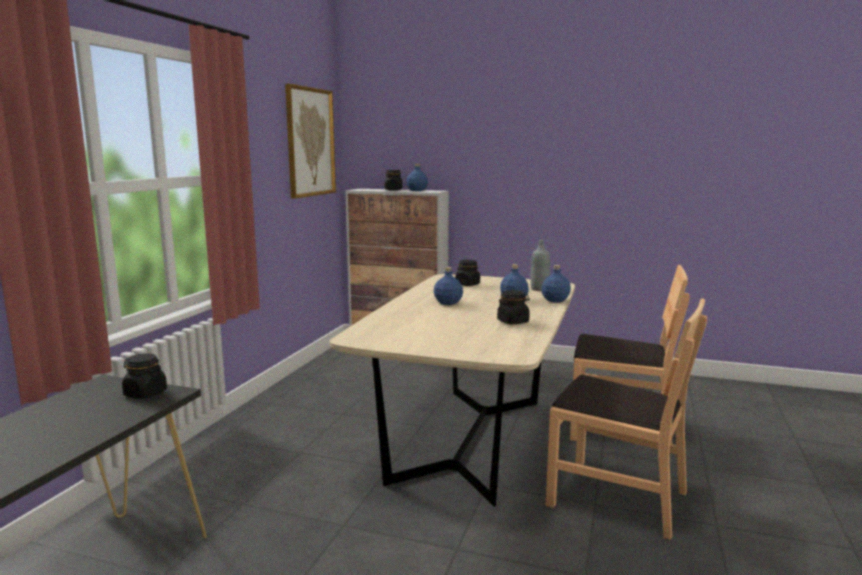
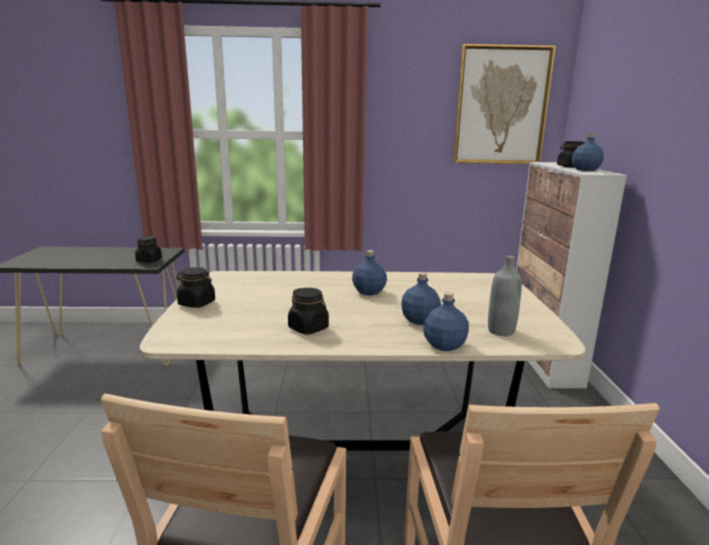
camera: 70 degrees right, 5 degrees up
black jar [455,260,480,286] -> black jar moved to [177,267,215,308]

